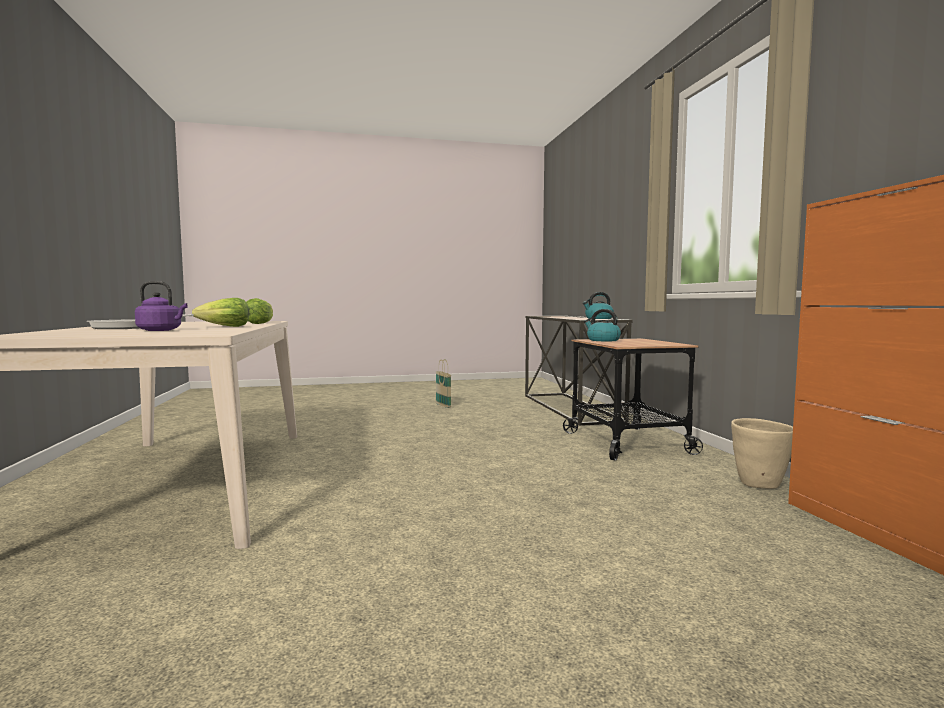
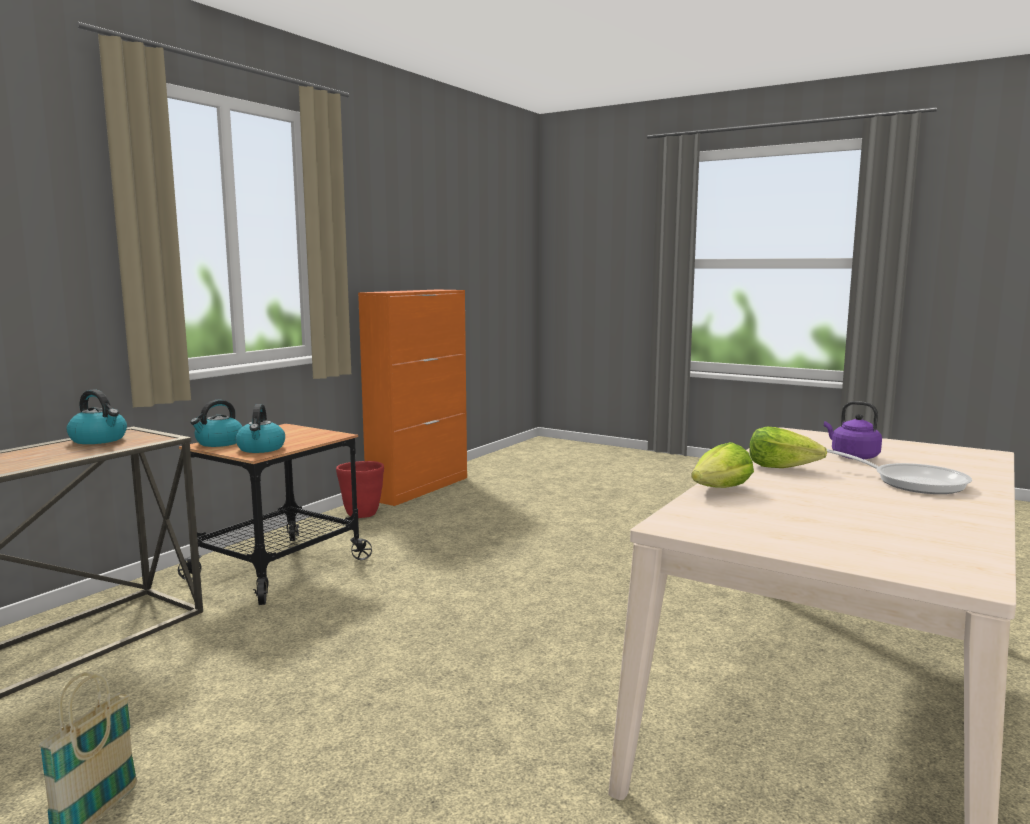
camera: 135 degrees left, 5 degrees up
beige planter [731,418,793,489] -> red planter [336,461,384,518]
none -> kettle [190,400,243,447]

